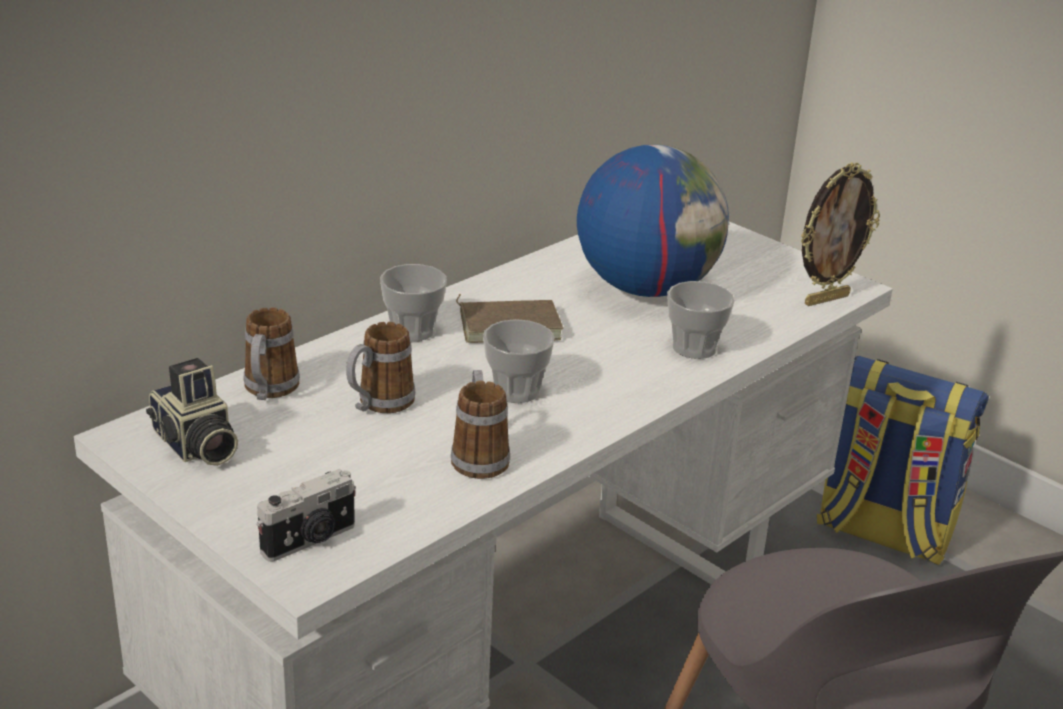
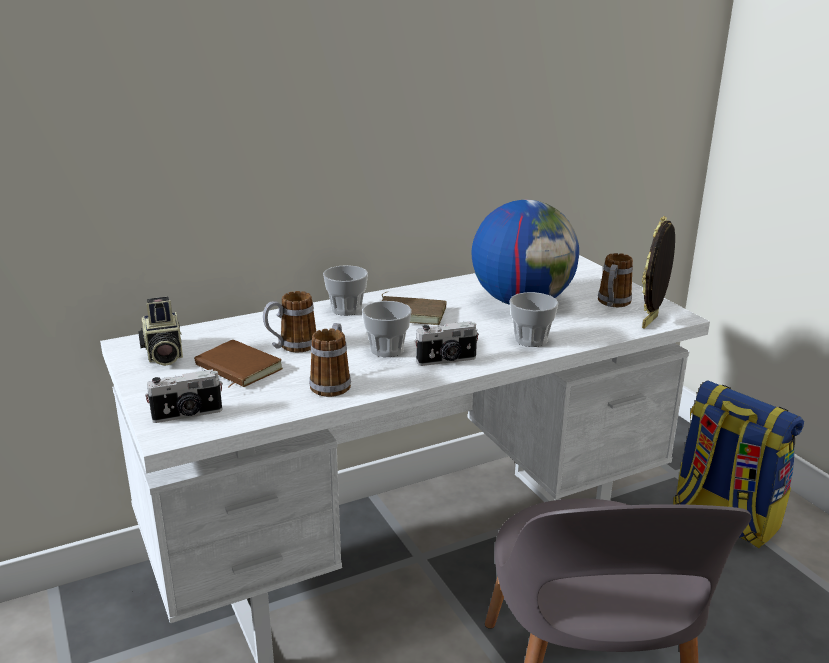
camera: 20 degrees right, 5 degrees down
mug [244,307,300,400] -> mug moved to [598,253,633,307]
picture frame [801,162,880,306] -> picture frame turned 135 degrees clockwise [642,216,675,329]
none -> brown book [194,340,283,388]
none -> camera [415,321,479,366]

